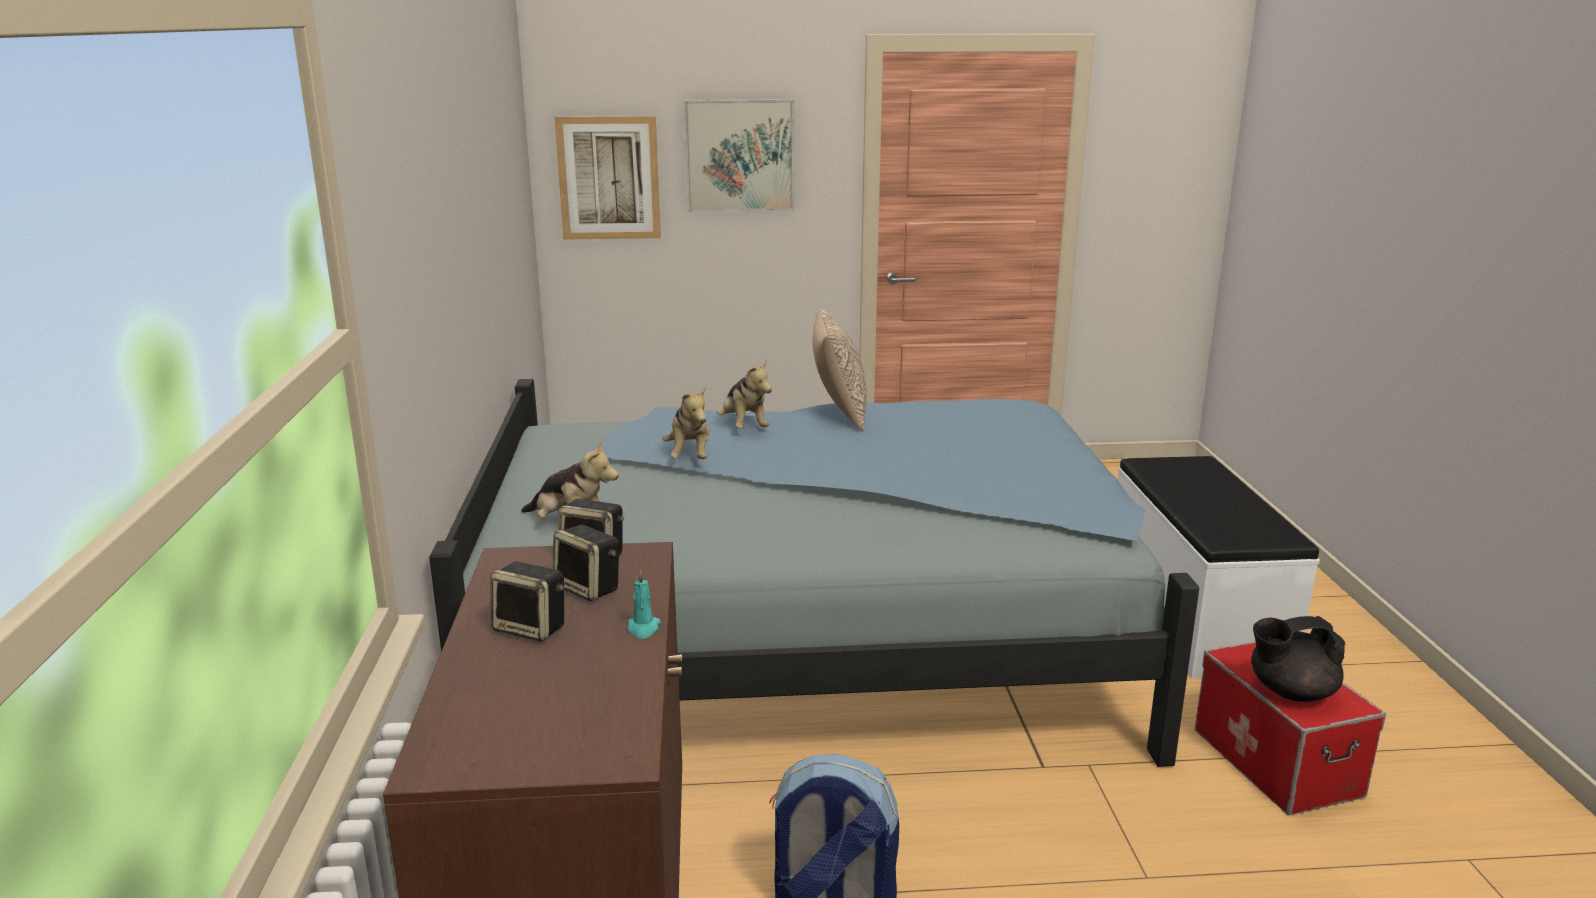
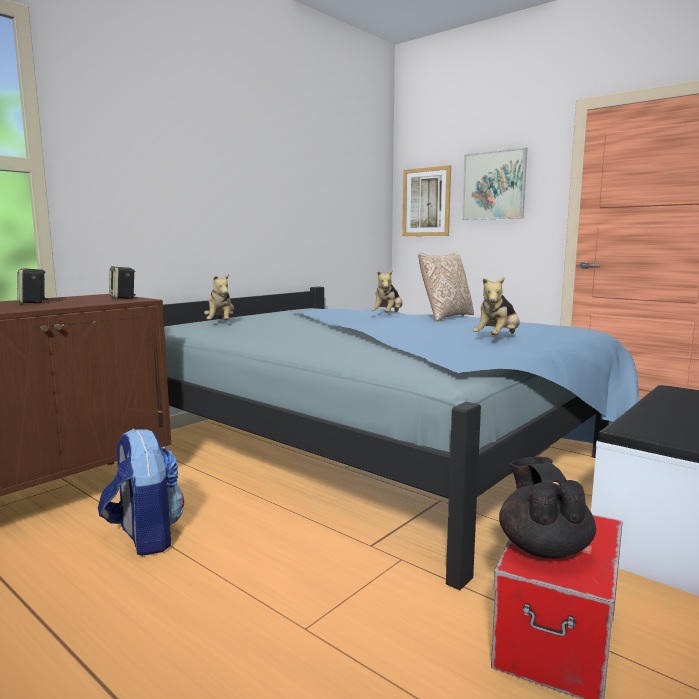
camera: 45 degrees right, 10 degrees down
speaker [553,525,619,601] -> none
turquoise candle [628,569,660,639] -> none
plush toy [663,386,709,459] -> plush toy moved to [473,277,520,335]
black teapot [1251,616,1345,702] -> black teapot turned 45 degrees clockwise [499,457,596,558]

